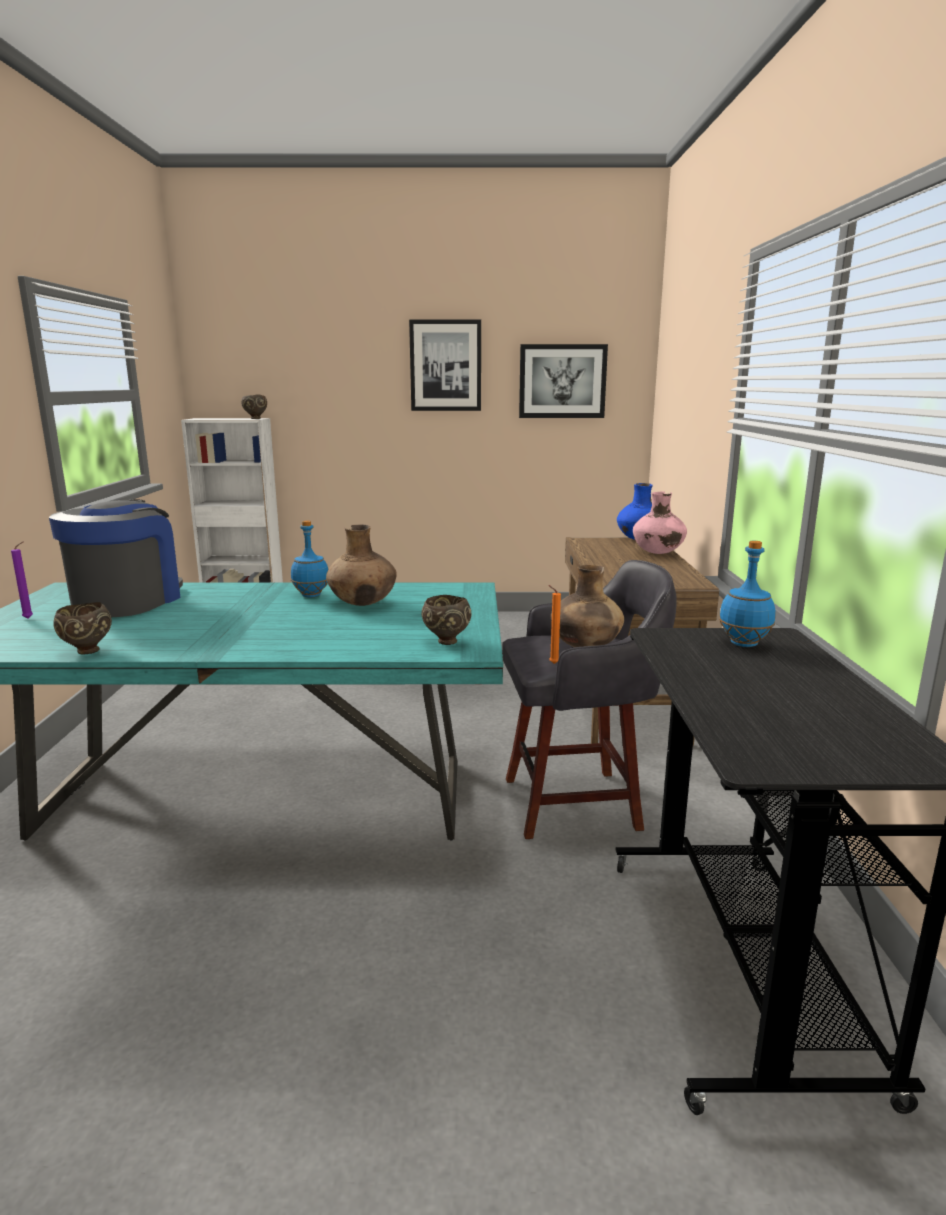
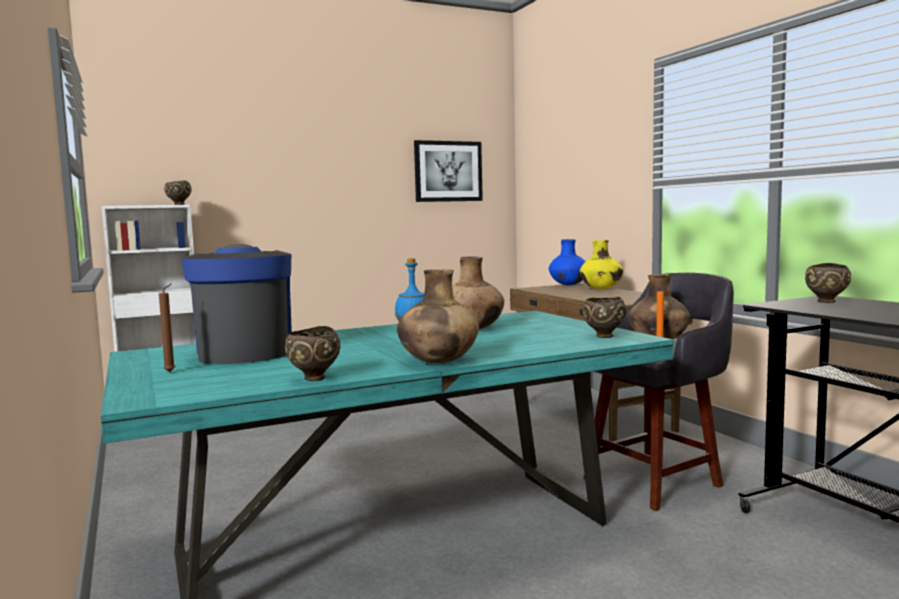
camera: 25 degrees left, 10 degrees down
purple candle [11,541,33,619] -> brown candle [159,284,175,372]
picture [409,319,481,411] -> none
pink vase [633,492,687,554] -> yellow vase [580,240,623,289]
blue bottle [719,541,776,647] -> brown bowl [805,263,851,303]
none -> brown vase [397,270,479,363]

